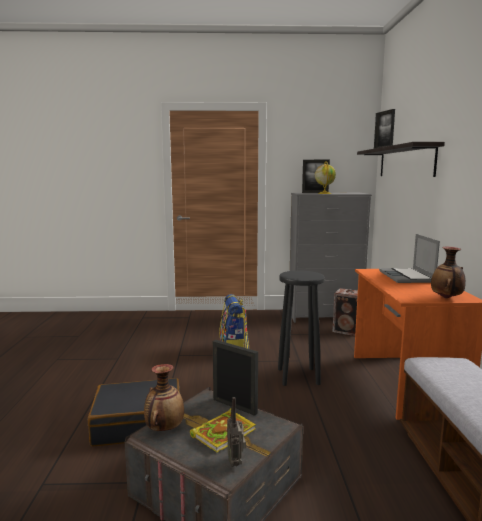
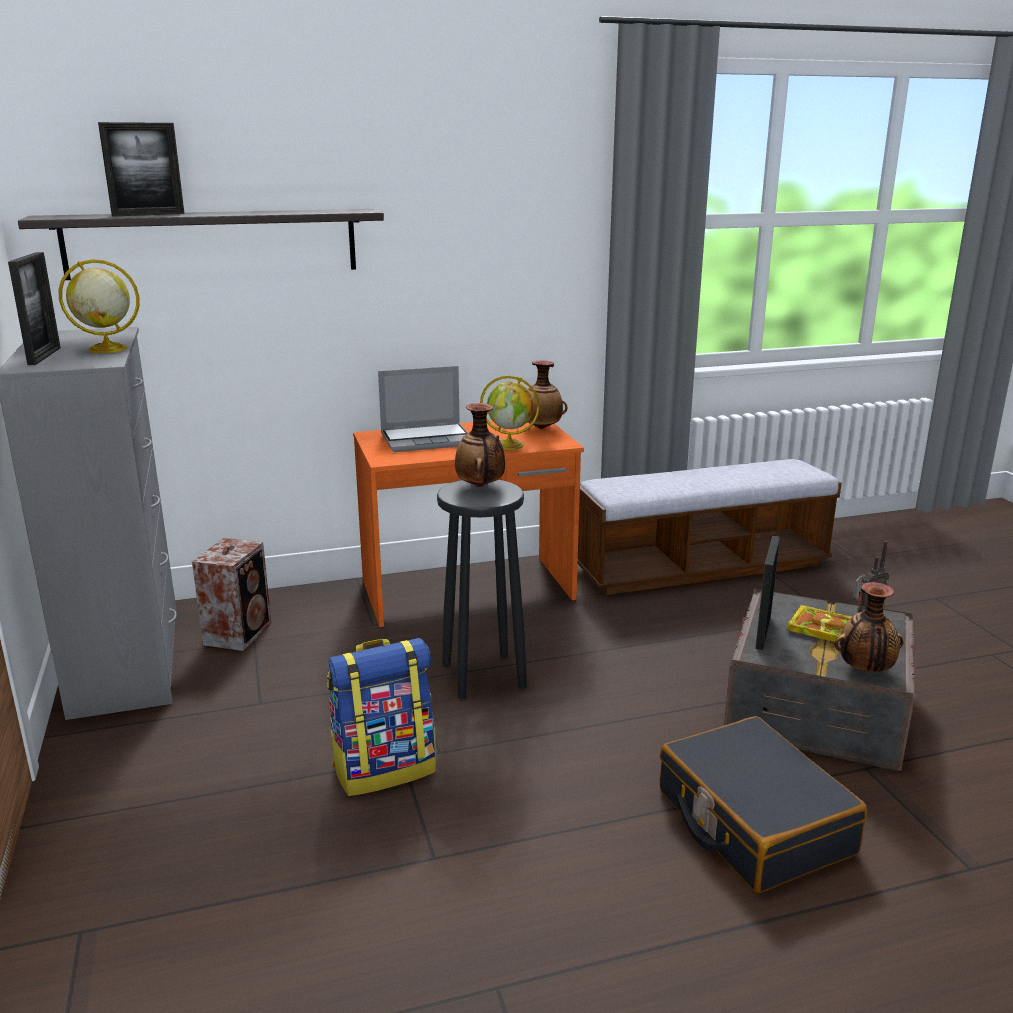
camera: 105 degrees left, 10 degrees up
none -> vase [455,403,505,487]
none -> globe [480,376,540,450]

